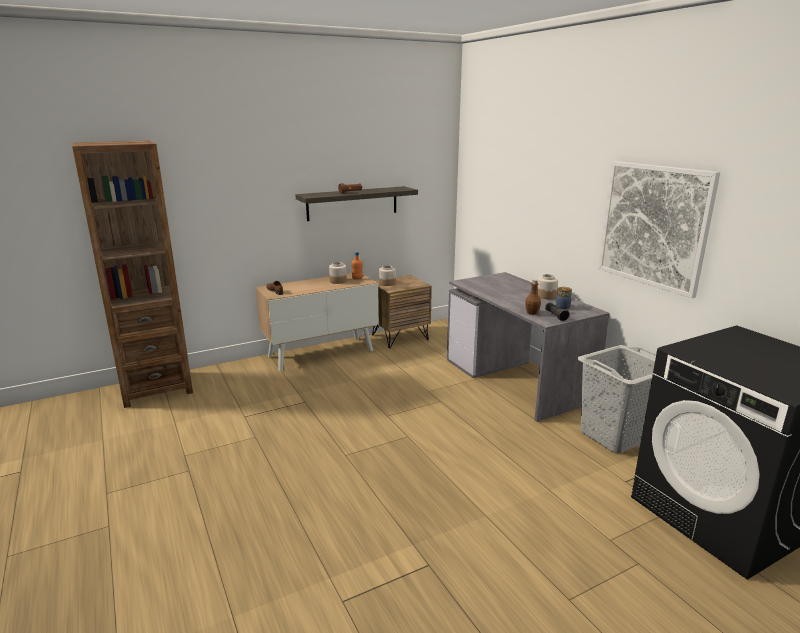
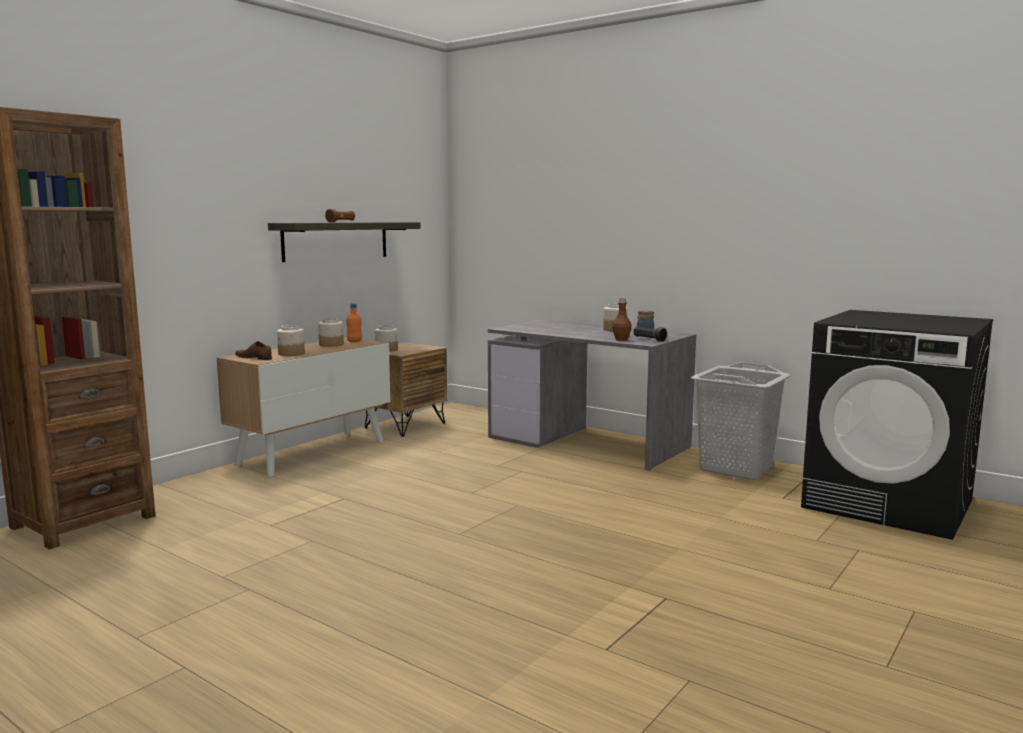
camera: 25 degrees left, 10 degrees down
picture [598,161,720,298] -> none
none -> jar [277,325,305,356]

